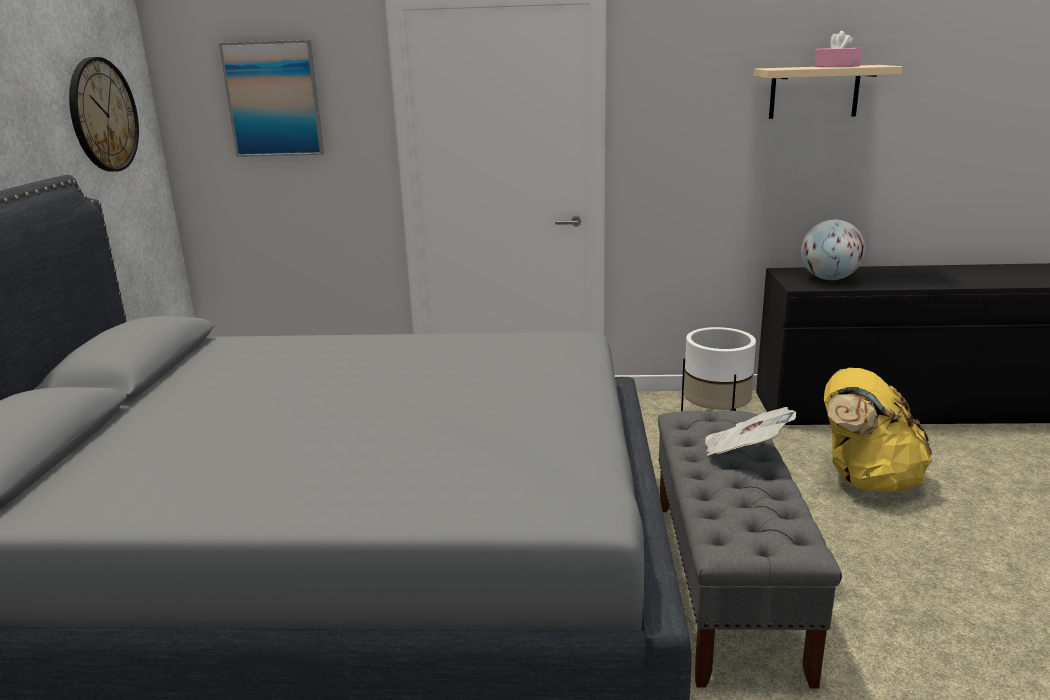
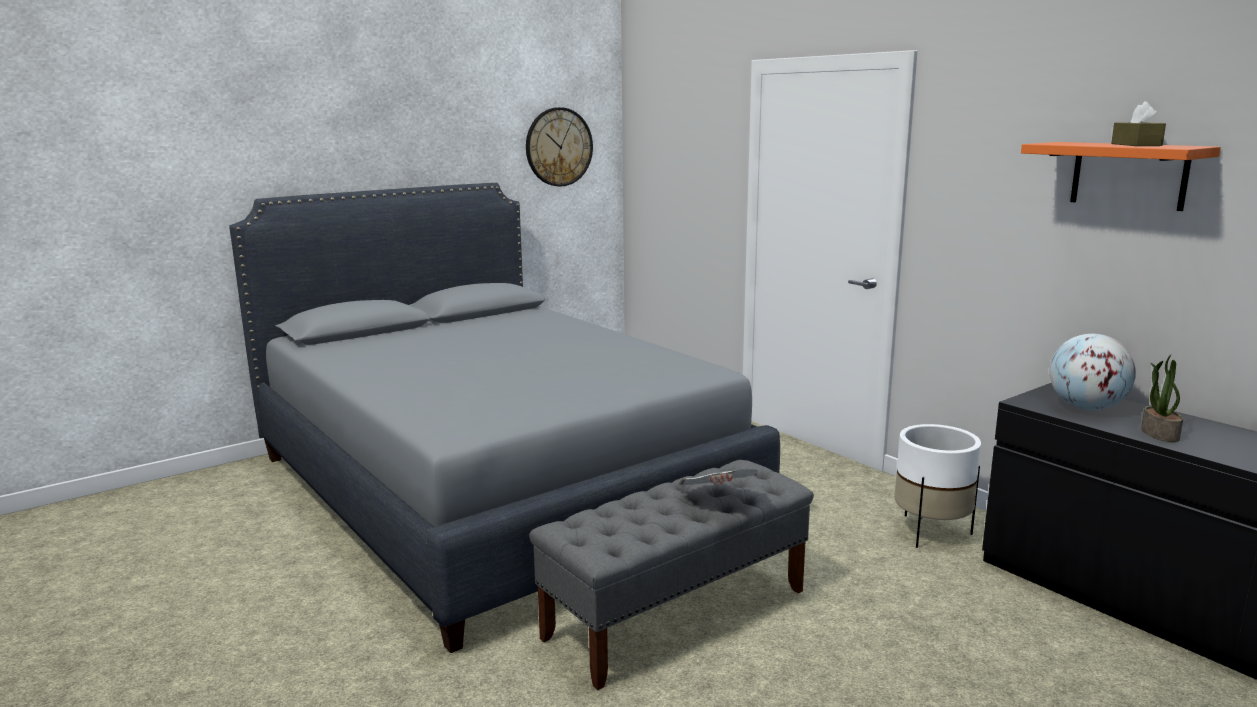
camera: 50 degrees right, 5 degrees down
picture [219,40,324,157] -> none
beige shelf [754,65,902,119] -> orange shelf [1021,142,1221,211]
pink tissue box [814,31,862,67] -> brown tissue box [1111,101,1166,146]
yellow backpack [824,368,932,492] -> none
none -> potted plant [1141,355,1183,442]

